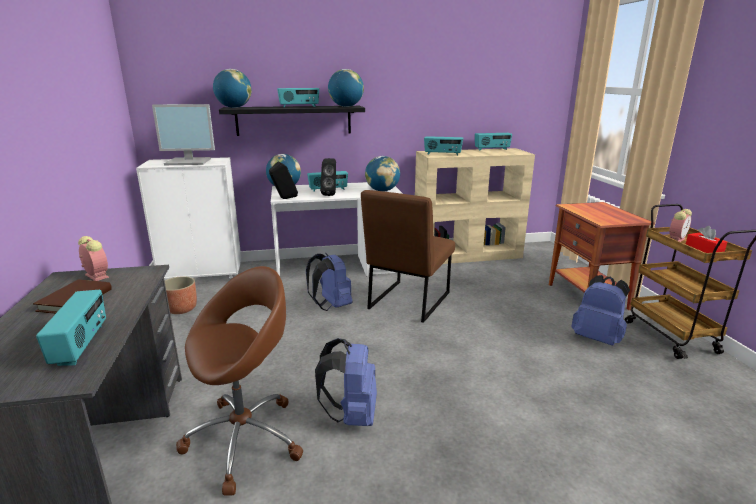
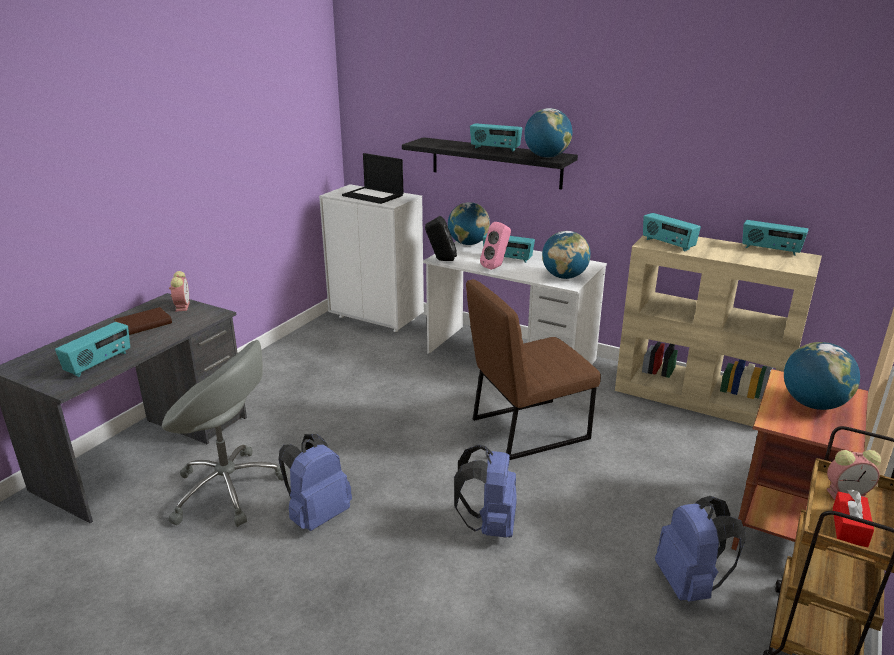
camera: 40 degrees right, 5 degrees up
monitor [152,104,215,165] -> laptop [342,153,403,204]
planter [165,276,197,314] -> none
brown office chair [176,266,303,495] -> grey office chair [162,340,288,527]
globe [213,69,252,108] -> globe moved to [784,342,860,410]
blue backpack [306,253,352,311] -> blue backpack moved to [454,444,517,538]
black speaker [320,158,336,196] -> pink speaker [480,222,511,270]

